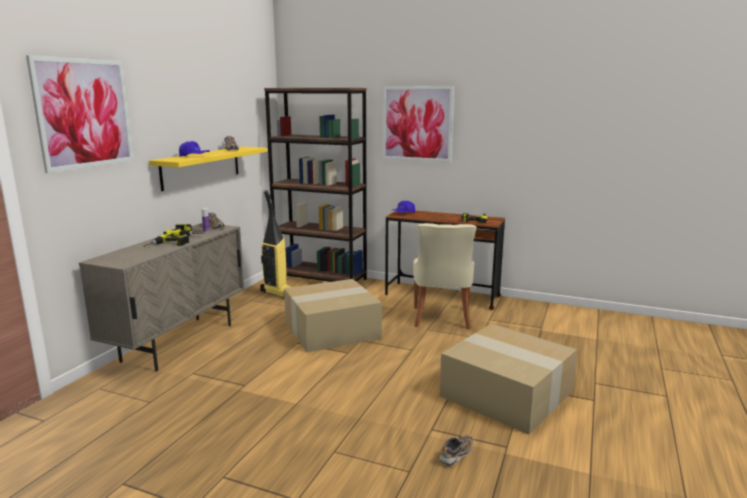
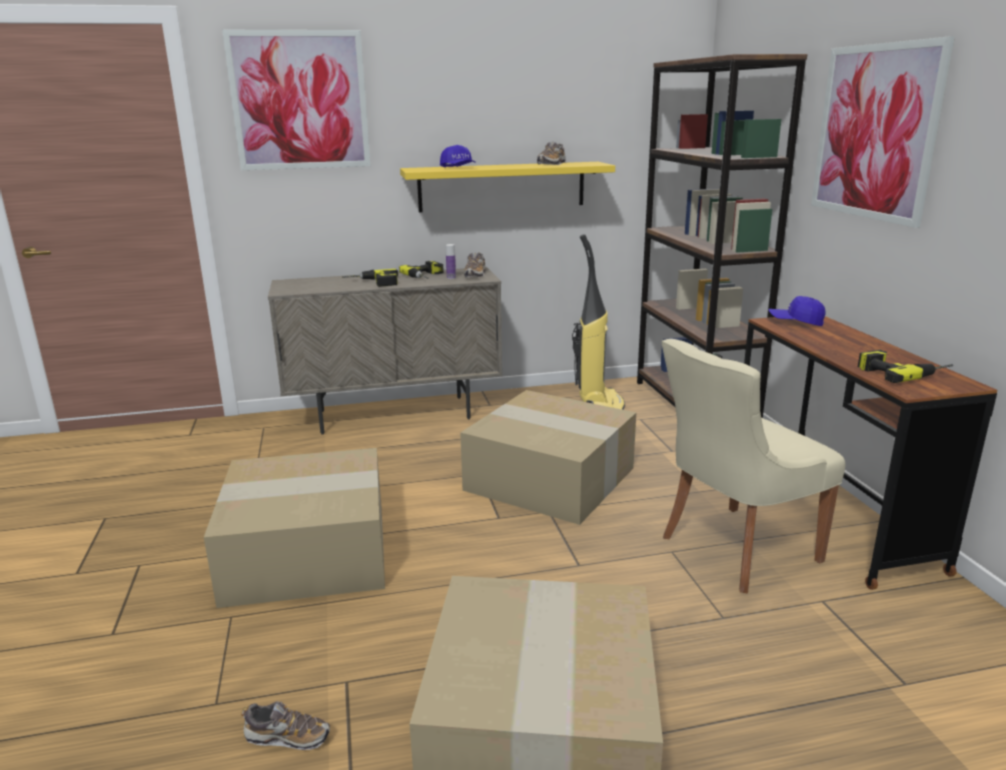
camera: 55 degrees right, 5 degrees up
none -> cardboard box [204,448,385,608]

